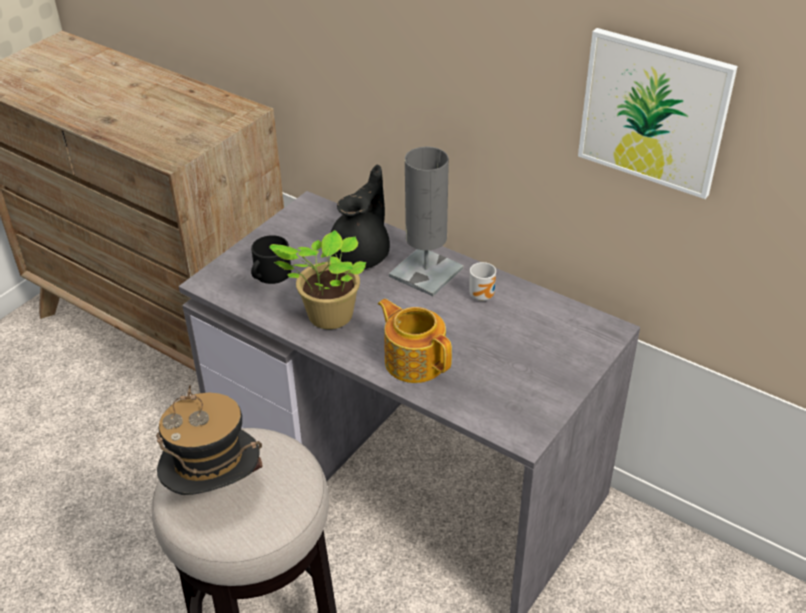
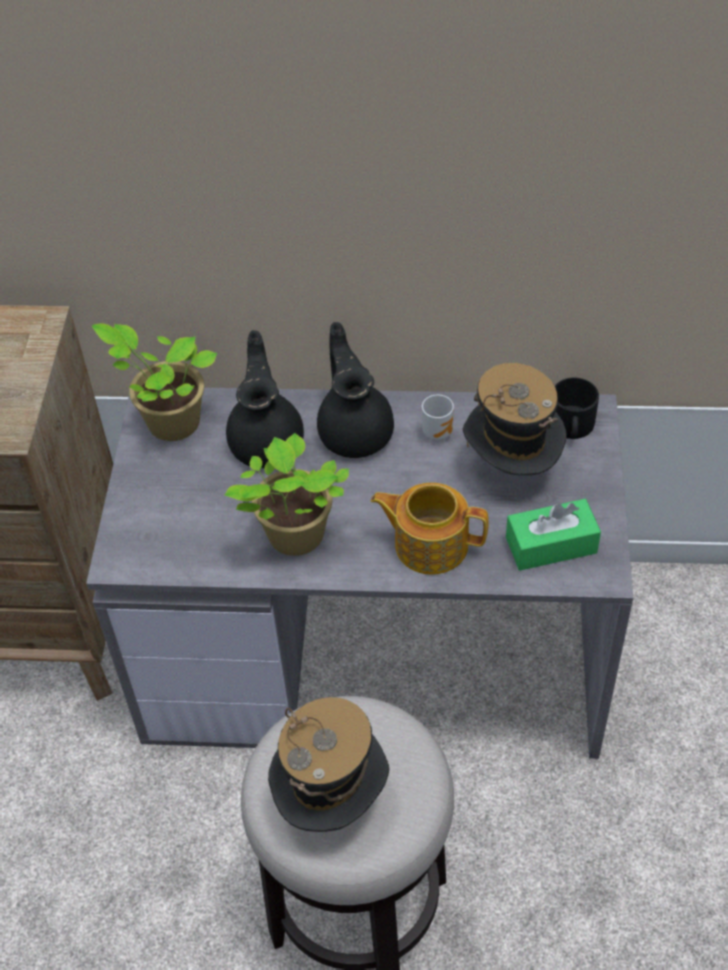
camera: 30 degrees left, 10 degrees up
black mug [251,235,291,284] -> black mug moved to [555,378,599,439]
grey table lamp [389,147,463,296] -> black teapot [317,322,394,458]
picture [578,28,738,199] -> none
none -> potted plant [92,323,218,441]
none -> hat [463,363,567,475]
none -> green tissue box [506,499,601,571]

